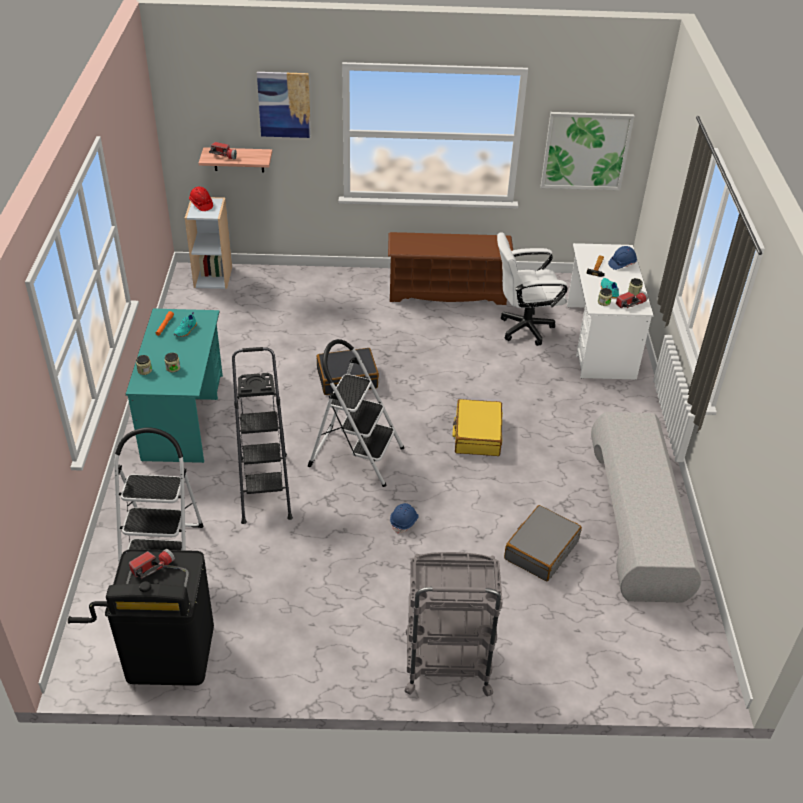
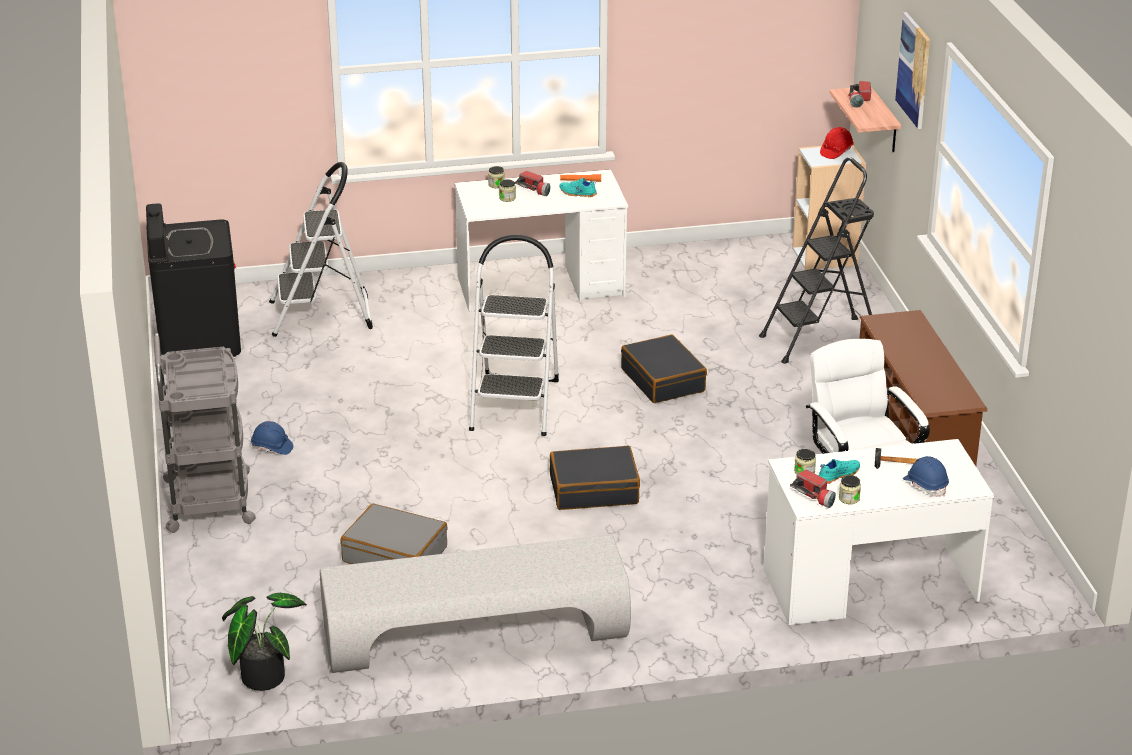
camera: 80 degrees right, 10 degrees down
turquoise desk [126,309,223,463] -> white desk [455,169,628,312]
flashlight [129,549,175,579] -> flashlight moved to [515,171,550,196]
step ladder [232,347,293,524] -> step ladder moved to [759,157,874,364]
blue hard hat [390,503,419,534] -> blue hard hat moved to [251,421,293,455]
yellow suitcase [452,399,503,456] -> black suitcase [550,446,640,510]
picture [541,112,635,190] -> none
none -> potted plant [222,593,307,691]

